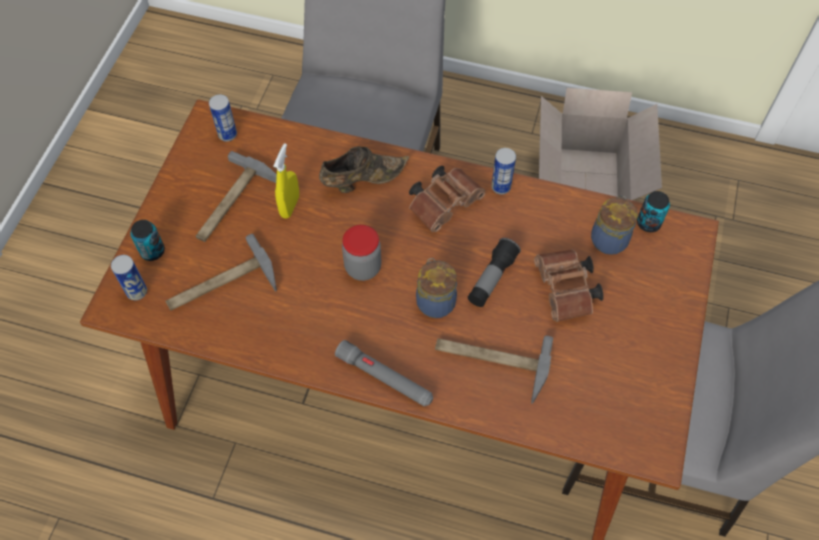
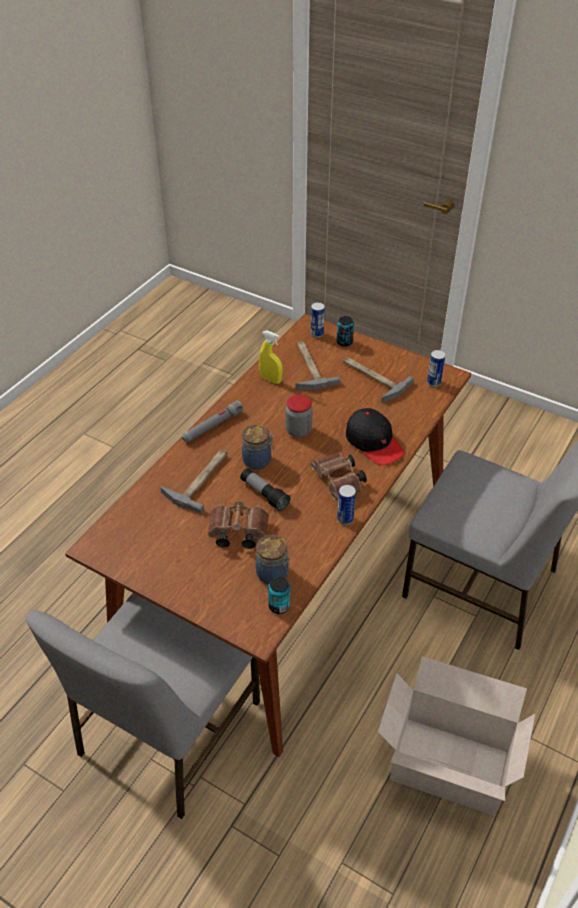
camera: 105 degrees right, 15 degrees down
yellow spray bottle [273,143,299,219] -> yellow spray bottle moved to [259,330,282,384]
brown shoe [319,146,409,193] -> black cap [346,408,404,466]

